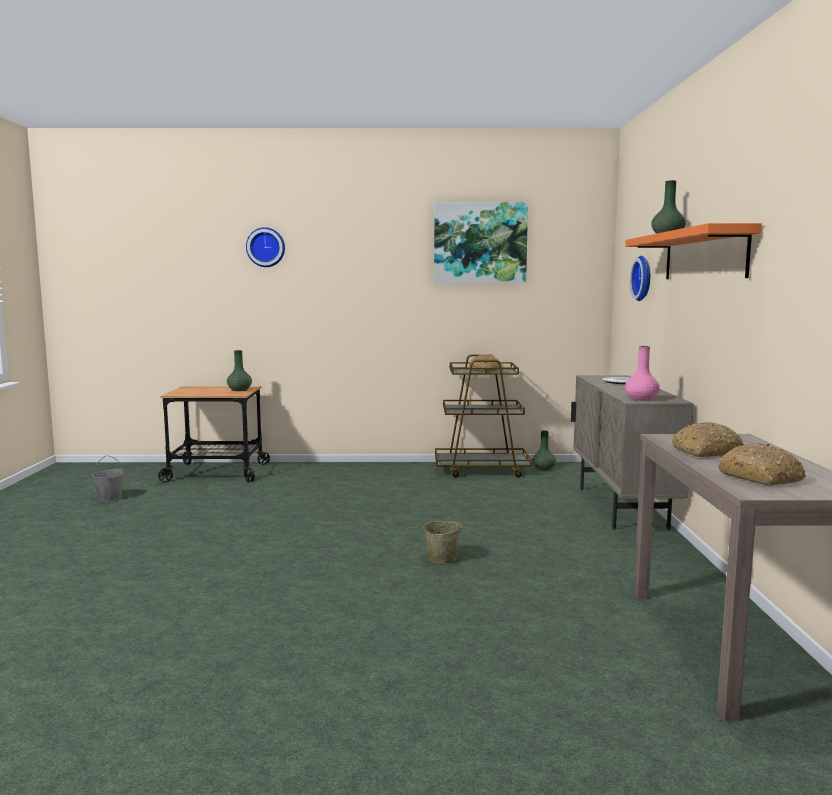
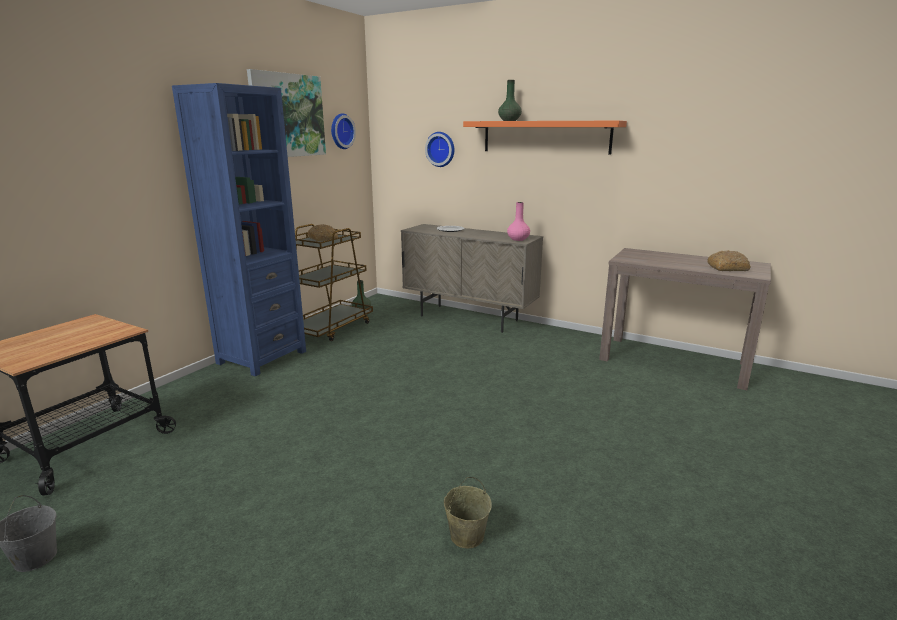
camera: 60 degrees left, 10 degrees up
green vase [227,350,252,391] -> none
wall clock [246,227,285,267] -> wall clock moved to [331,113,356,149]
beige bucket [423,504,462,564] -> beige bucket moved to [444,477,492,548]
bread [672,422,744,457] -> none
none -> blue bookcase [172,83,306,376]

